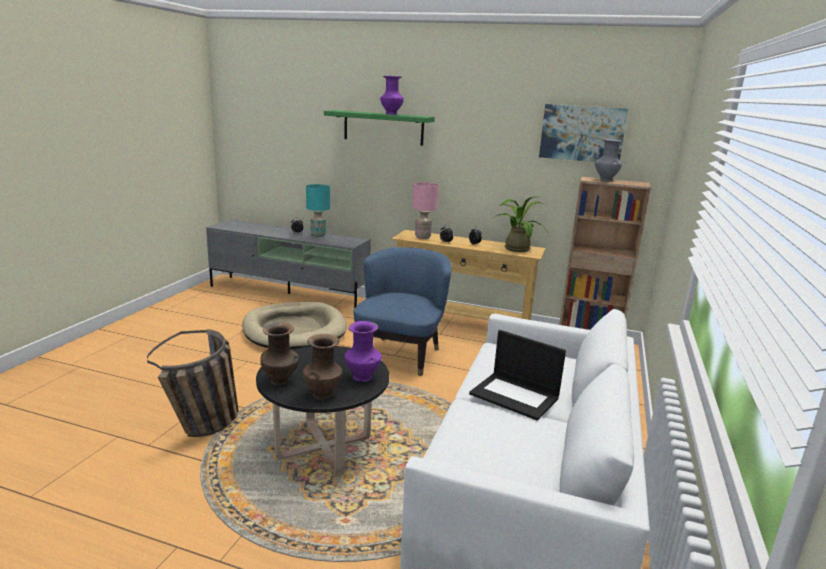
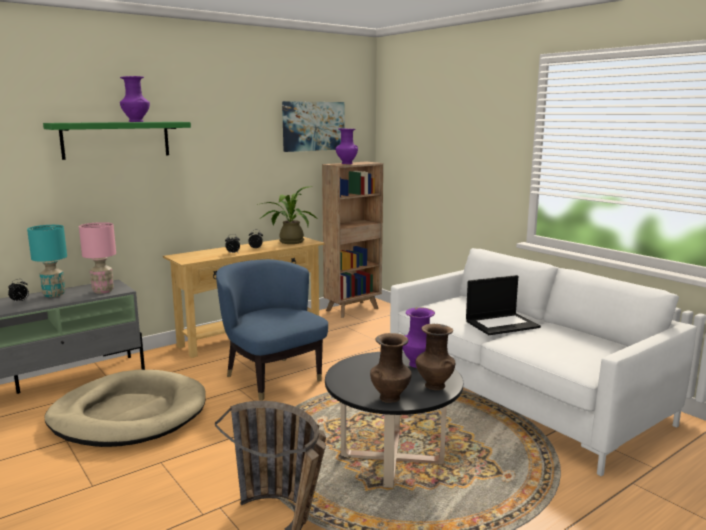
camera: 55 degrees left, 5 degrees down
pink table lamp [412,182,439,239] -> pink table lamp moved to [79,222,116,294]
grey vase [595,139,624,182] -> purple vase [335,128,358,164]

